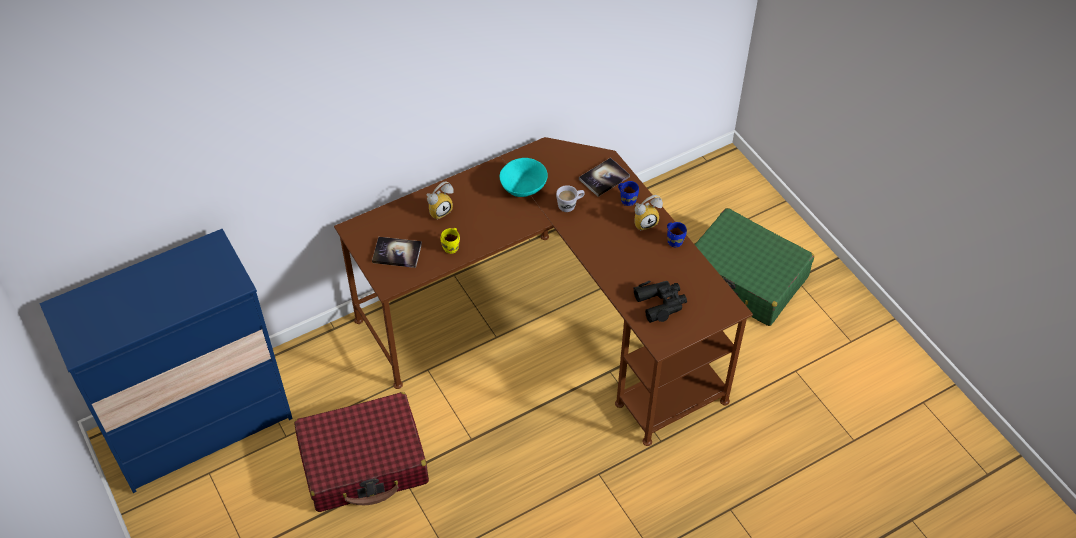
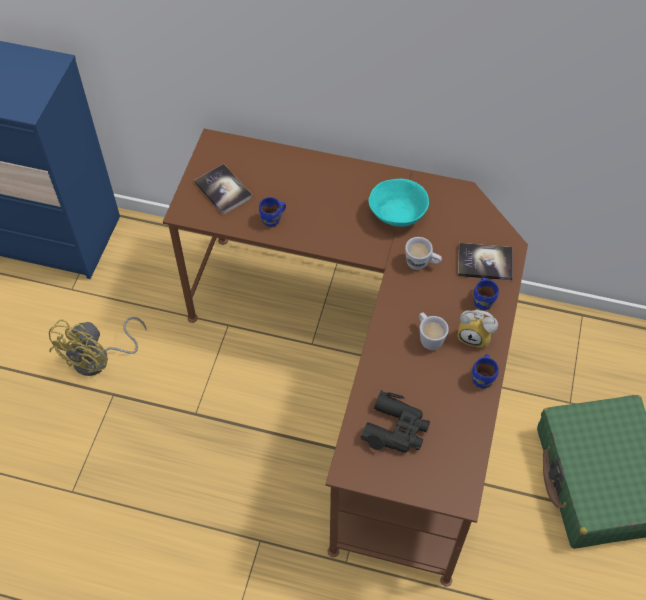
camera: 45 degrees right, 5 degrees up
red suitcase [294,392,429,512] -> yellow fan [49,317,147,376]
alarm clock [427,181,453,220] -> none
yellow mug [441,228,460,254] -> blue mug [259,197,286,227]
none -> white mug [419,313,449,350]

